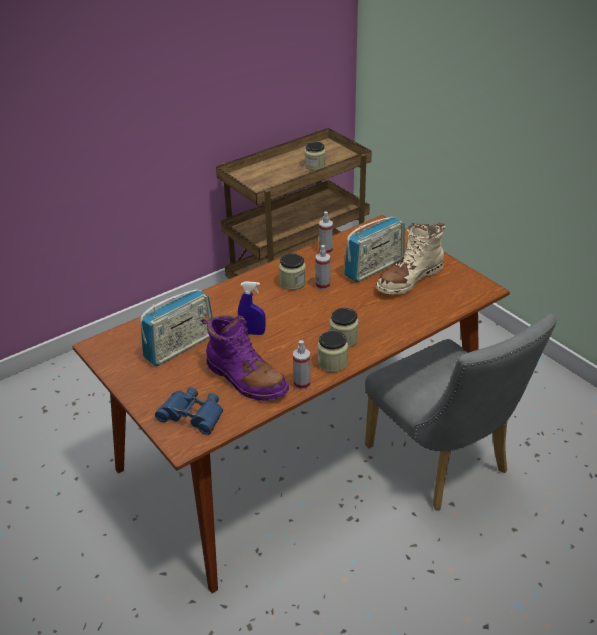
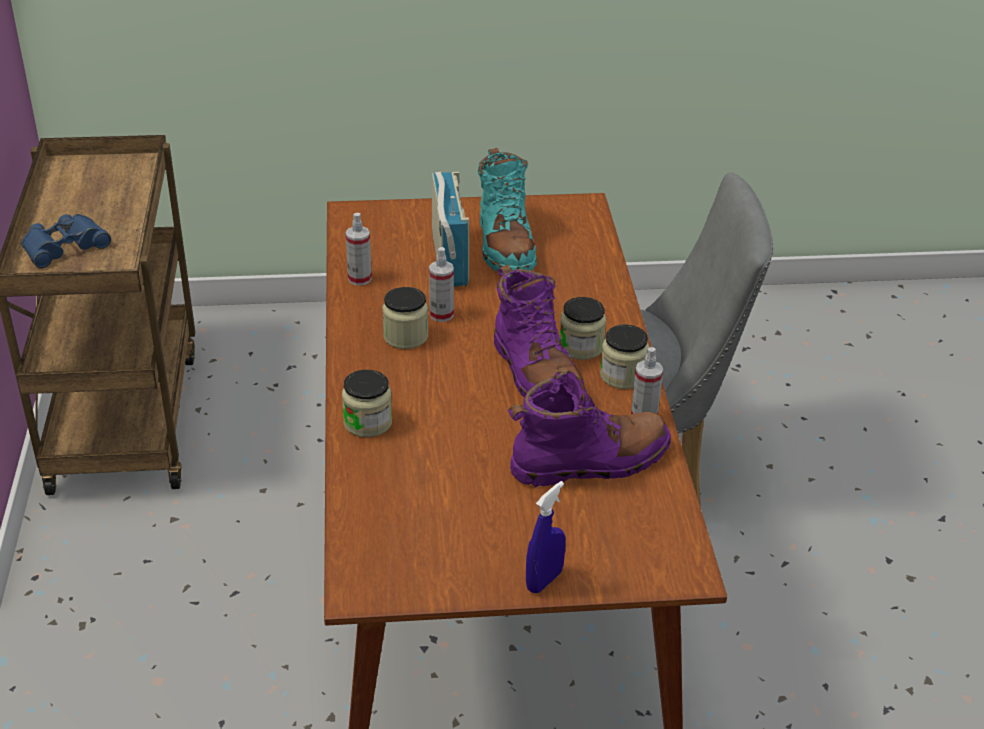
camera: 60 degrees left, 0 degrees up
radio [140,289,213,366] -> none
blue binoculars [155,387,223,435] -> blue binoculars moved to [21,214,111,268]
blue spray bottle [238,281,266,335] -> blue spray bottle moved to [526,481,566,593]
jar [305,142,326,171] -> jar moved to [342,370,392,437]
beige boot [376,223,446,295] -> turquoise boot [478,147,537,271]
none -> purple boot [494,264,587,397]

